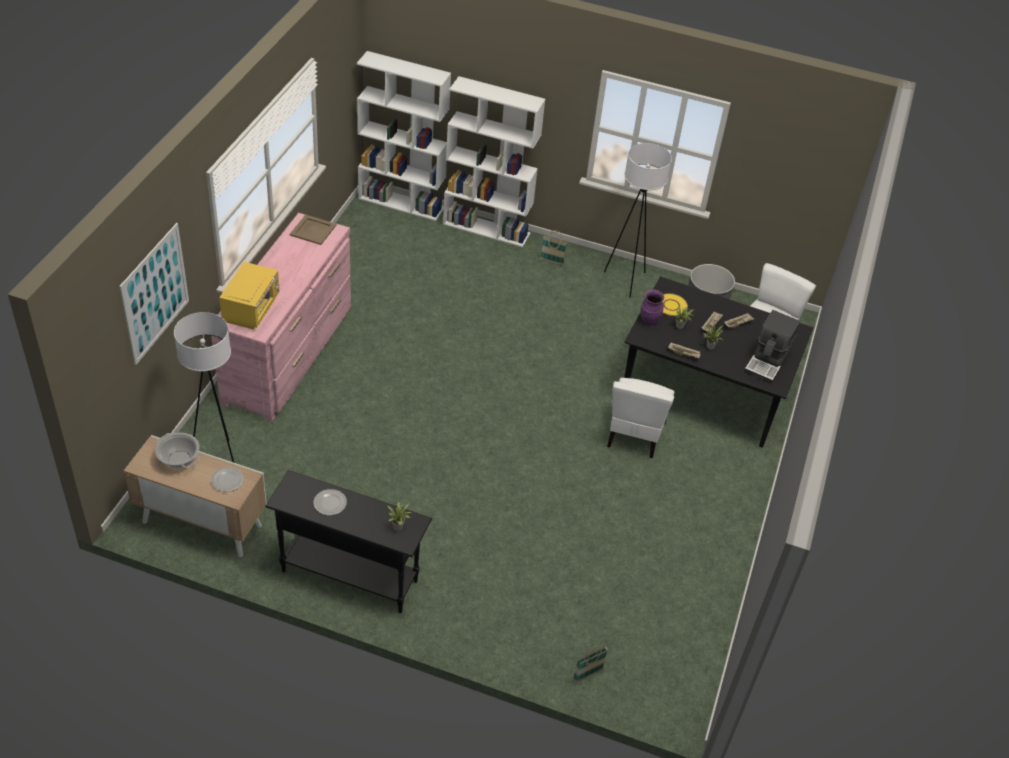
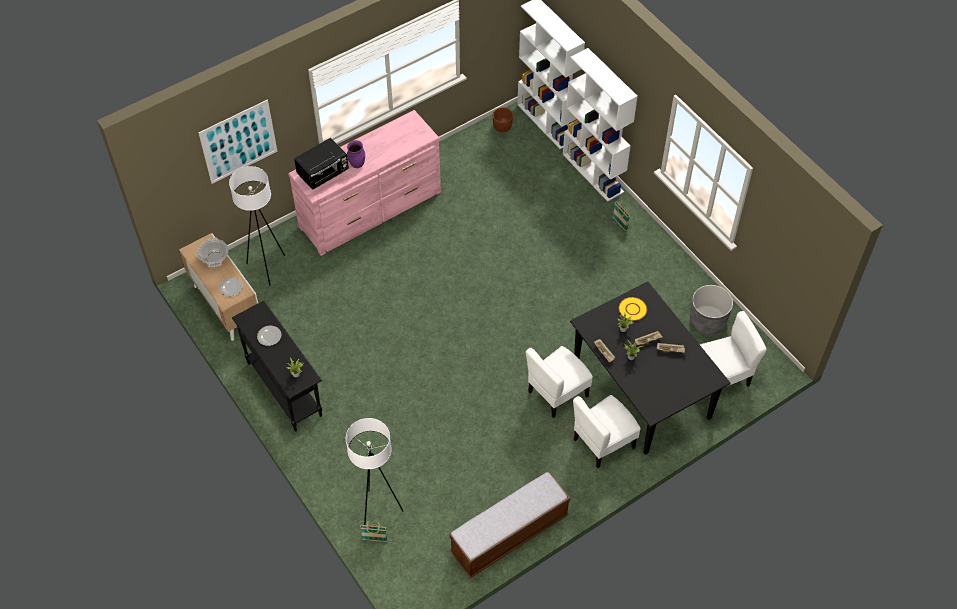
camera: 40 degrees right, 10 degrees up
yellow microwave [219,262,280,329] -> black microwave [294,137,349,190]
beige tray [290,215,337,245] -> none
white floor lamp [604,143,672,298] -> white floor lamp moved to [346,418,403,525]
purple vase [640,290,664,325] -> purple vase moved to [347,140,365,168]
coffee machine [744,310,800,384] -> none
none -> bench [450,472,570,578]
none -> brown planter [493,107,513,132]
none -> white chair [573,395,641,468]

